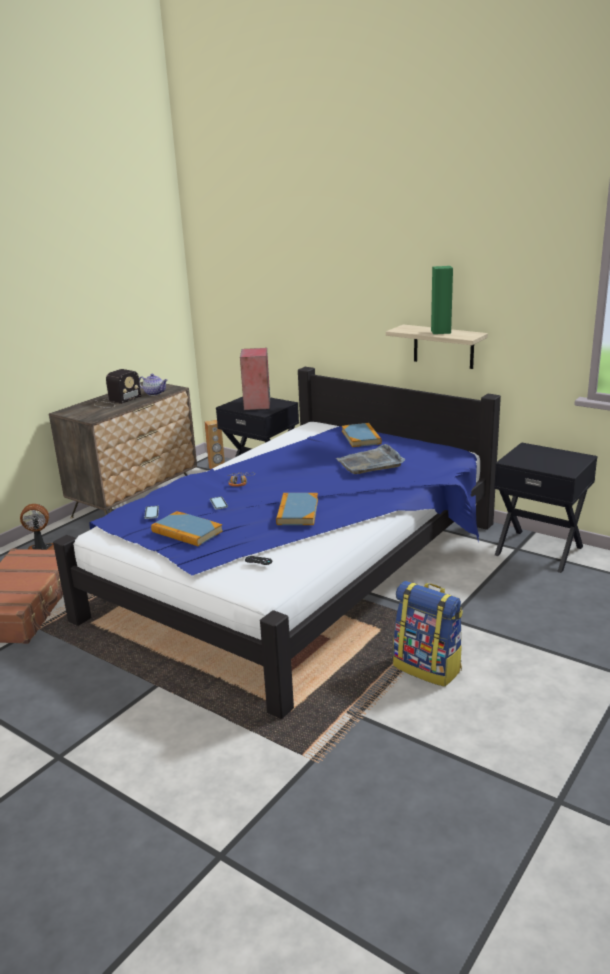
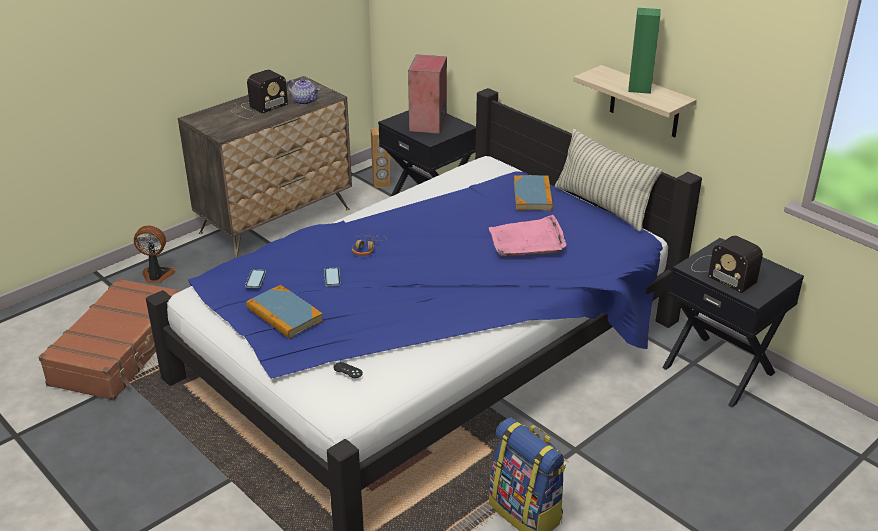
camera: 10 degrees right, 10 degrees up
book [276,493,318,525] -> none
grey tray [336,444,405,474] -> pink tray [489,215,566,257]
none -> pillow [555,129,662,231]
none -> radio [691,236,763,293]

